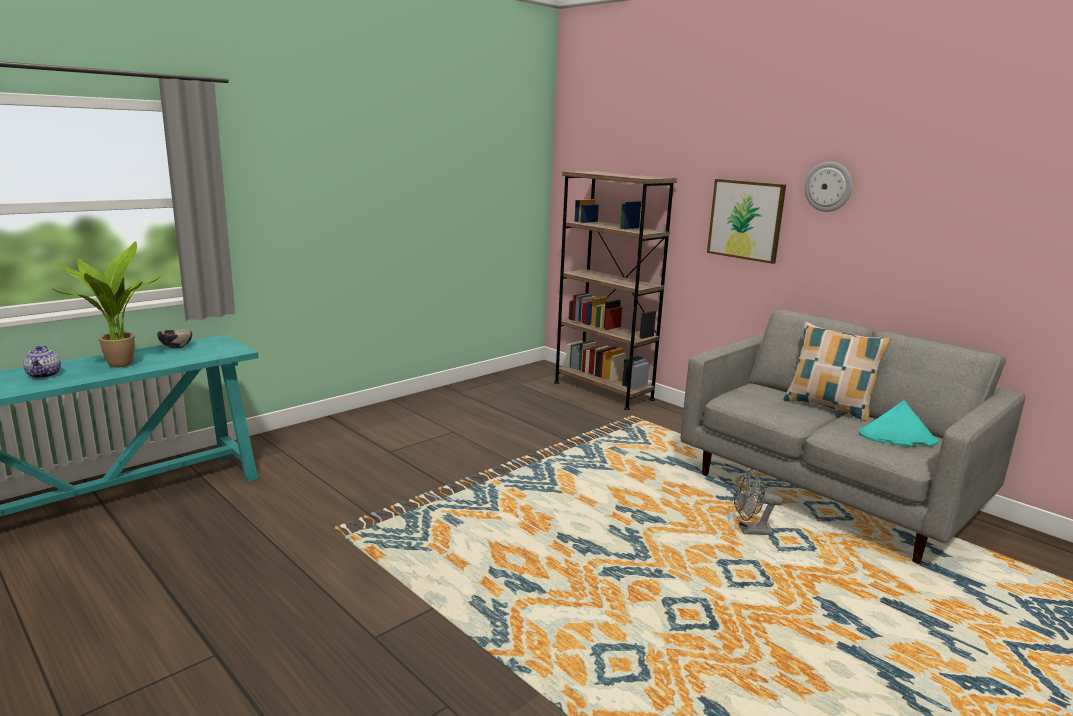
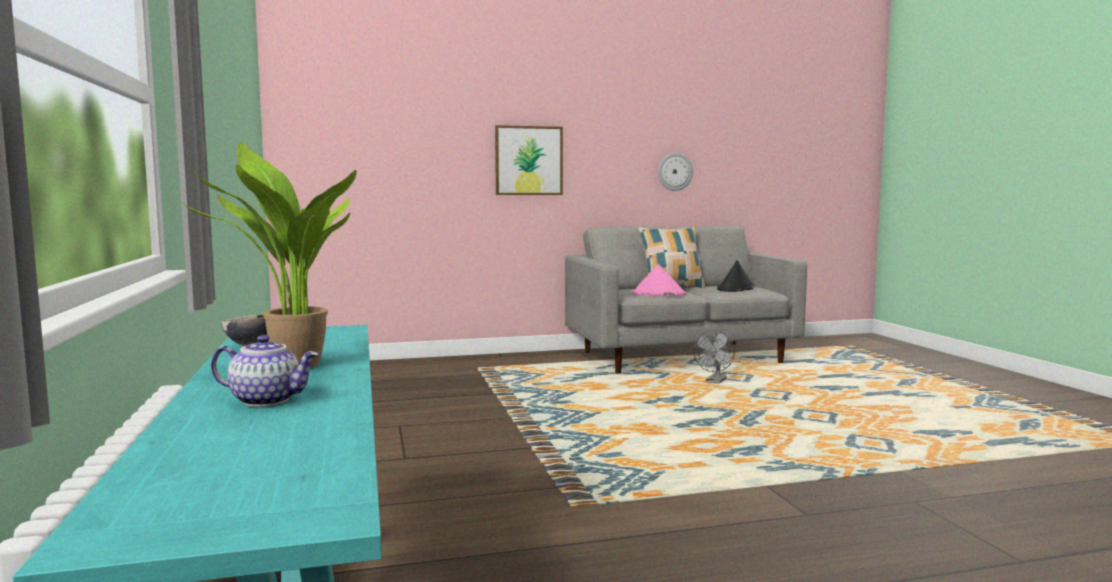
camera: 60 degrees left, 10 degrees down
brown bookcase [554,171,677,410] -> none
wall clock [804,162,852,212] -> wall clock moved to [658,153,693,191]
turquoise hat [859,400,938,447] -> black hat [717,260,755,292]
none -> pink hat [632,264,687,296]

